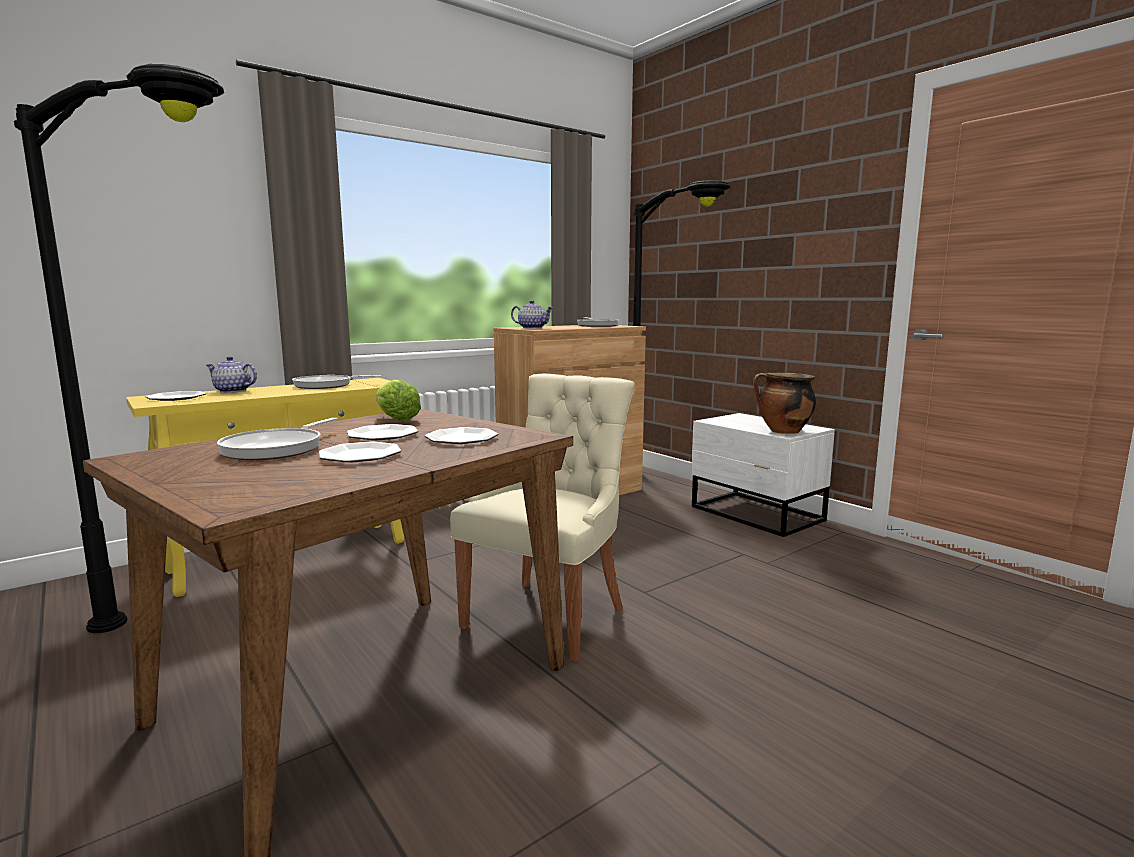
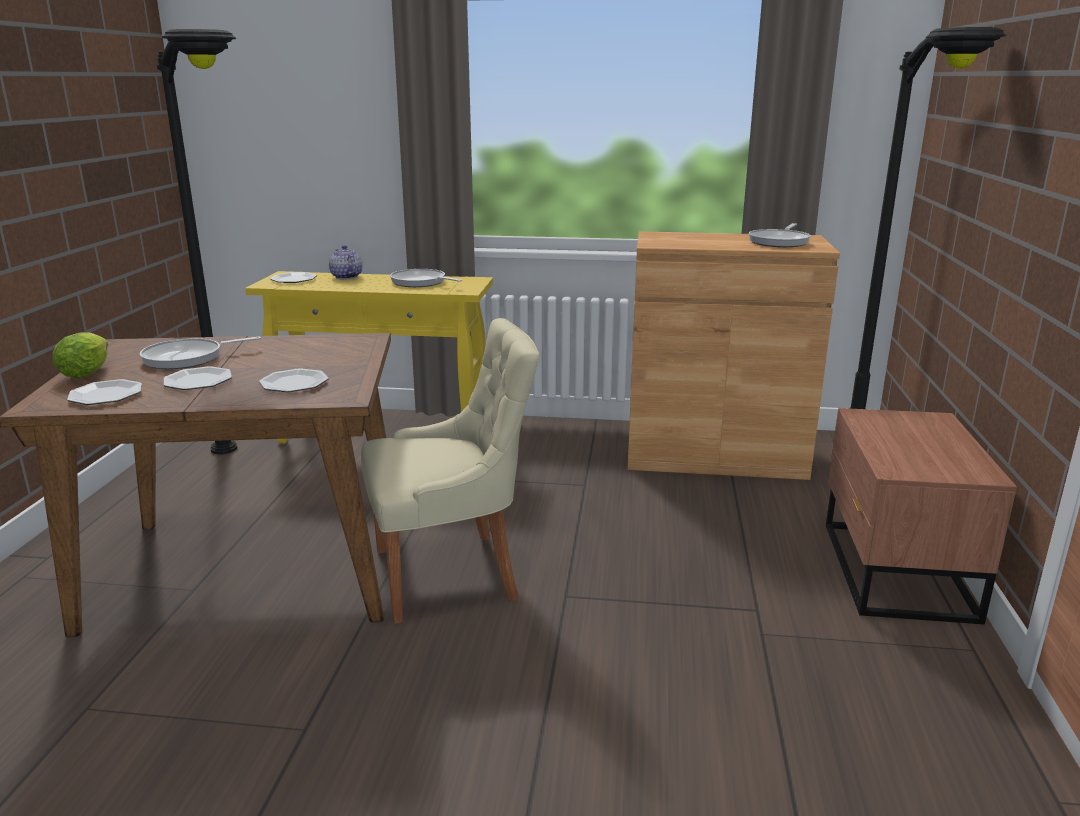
camera: 45 degrees right, 10 degrees up
plate [347,424,418,440] -> plate moved to [67,379,142,405]
lettuce [376,379,421,421] -> lettuce moved to [52,332,108,378]
teapot [511,300,554,329] -> none
white nightstand [691,413,835,537] -> brown nightstand [826,408,1017,625]
cooking pot [753,372,816,434] -> none

